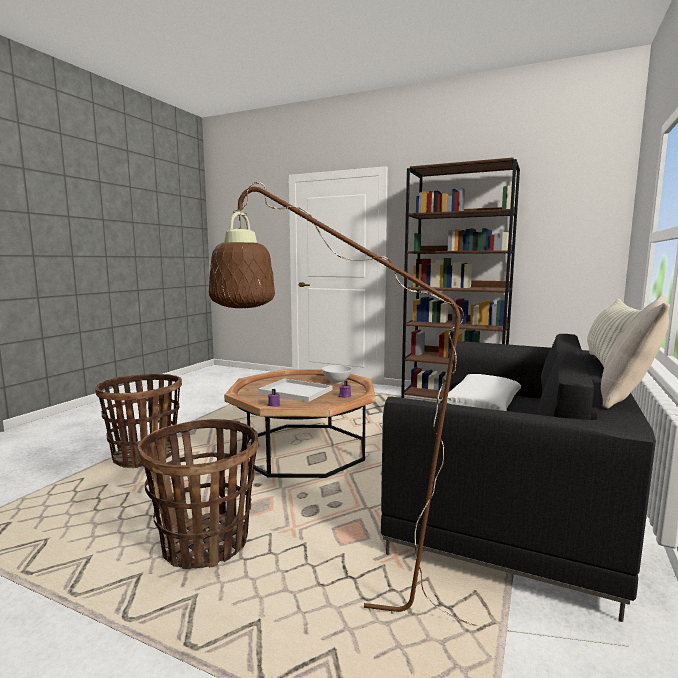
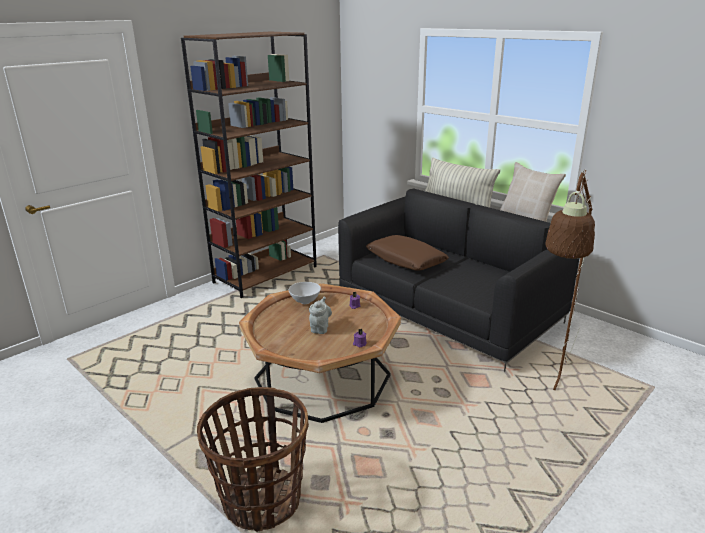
camera: 70 degrees left, 15 degrees up
basket [137,419,258,569] -> none
white tray [258,378,332,402] -> grey teapot [309,297,332,334]
white pillow [442,374,522,411] -> brown pillow [366,235,449,271]

